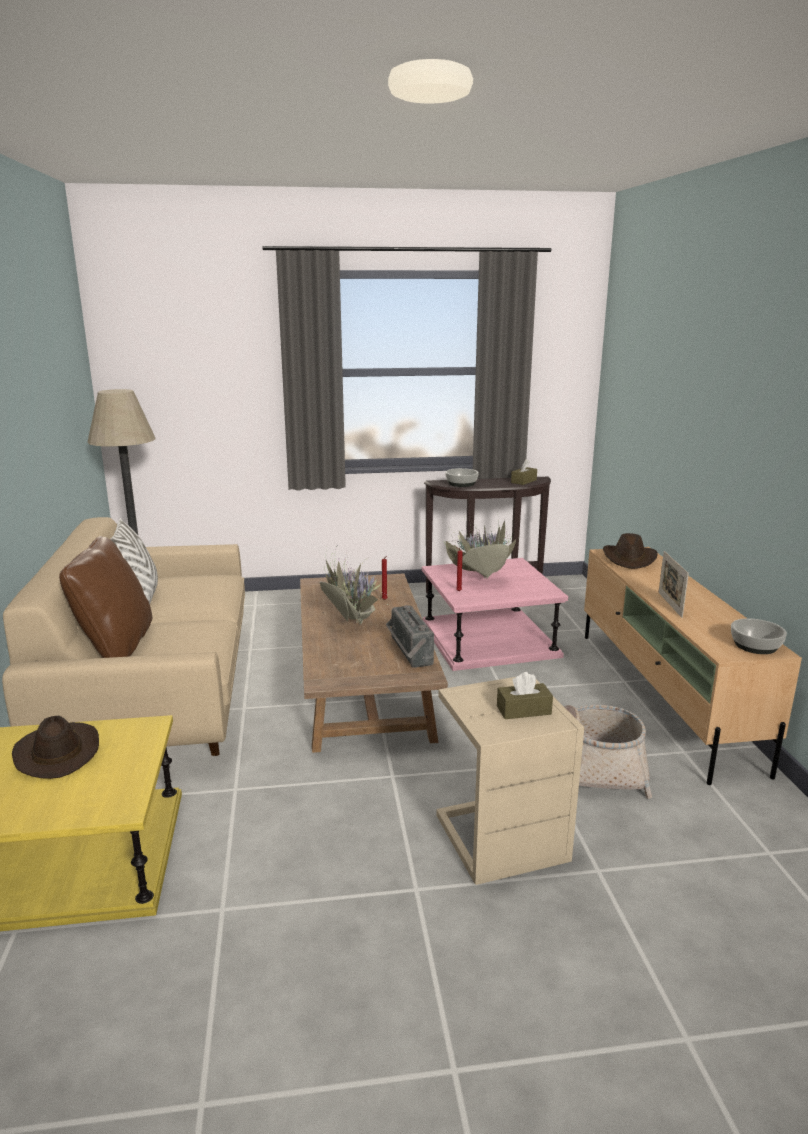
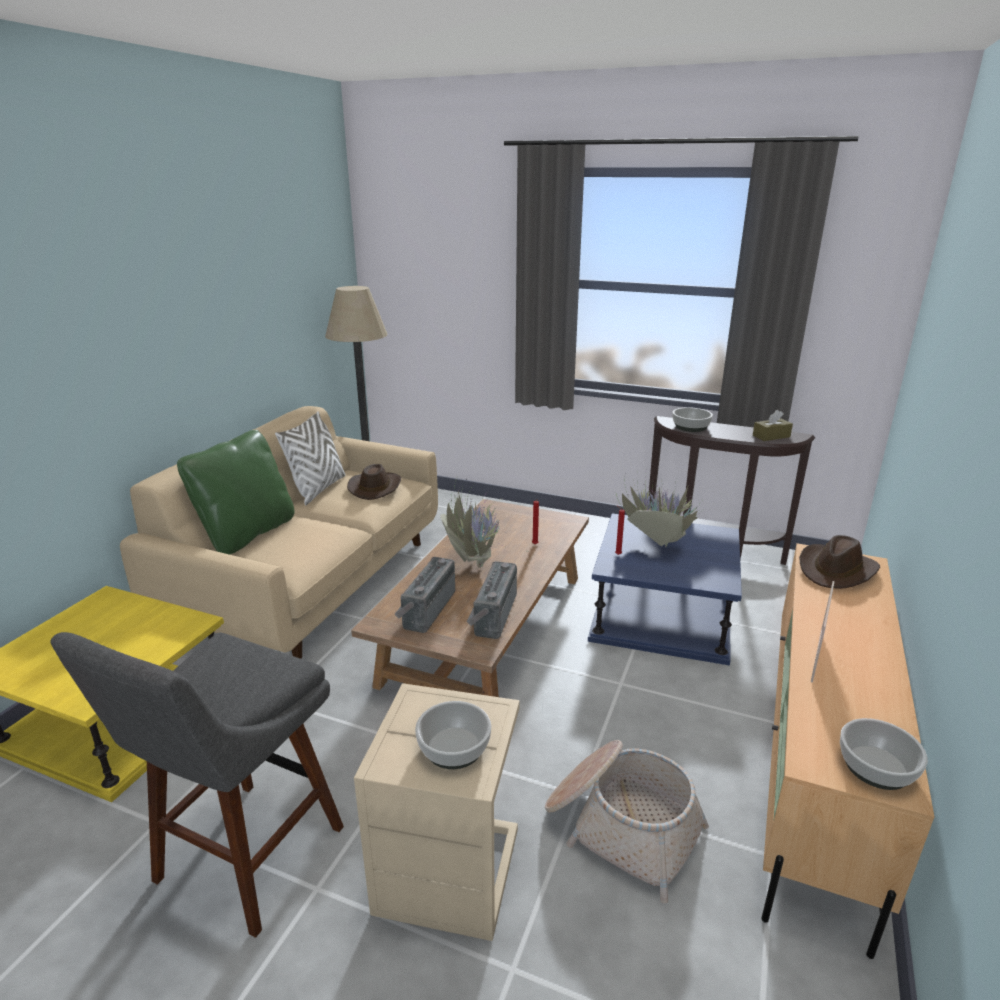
camera: 30 degrees right, 5 degrees up
brown hat [12,716,99,779] -> brown hat moved to [347,464,401,500]
brown pillow [59,536,152,658] -> green pillow [177,430,295,555]
pink side table [422,558,568,671] -> blue side table [588,514,742,666]
brown tissue box [497,672,553,719] -> bowl [415,701,491,769]
none -> grey stool [51,632,344,938]
none -> radio [395,557,455,633]

